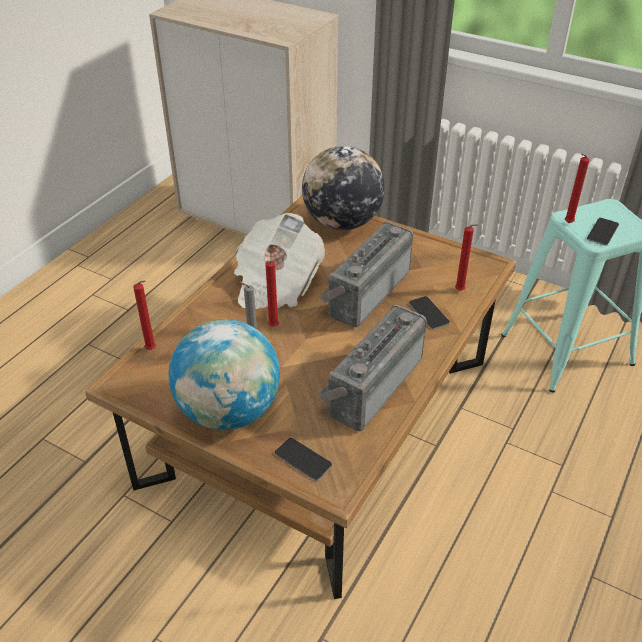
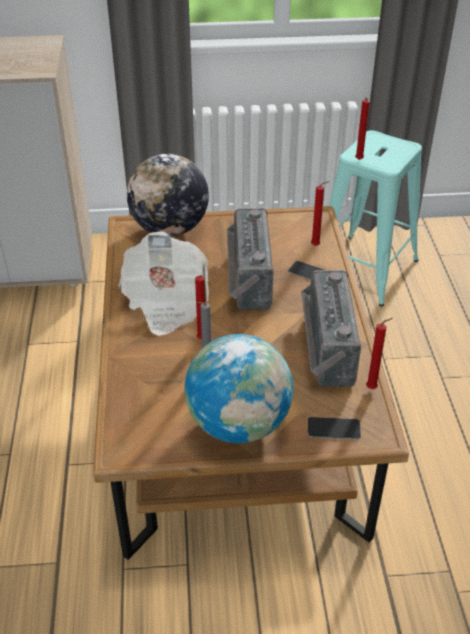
camera: 35 degrees left, 0 degrees up
red candle [133,281,156,350] -> red candle moved to [366,318,393,389]
phone [587,218,619,246] -> none

